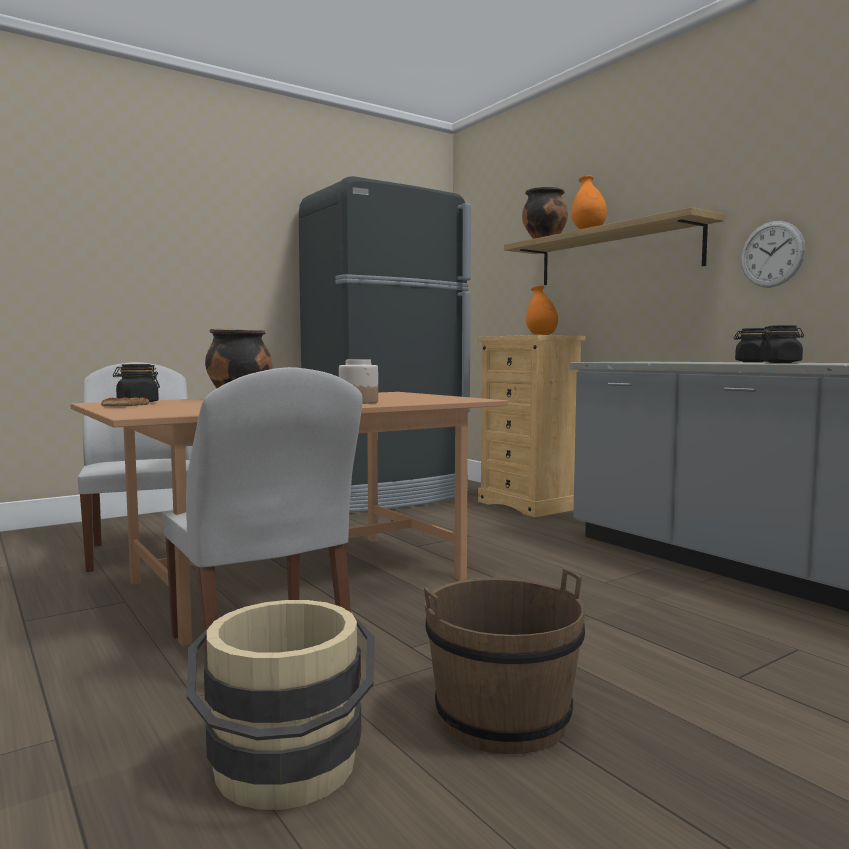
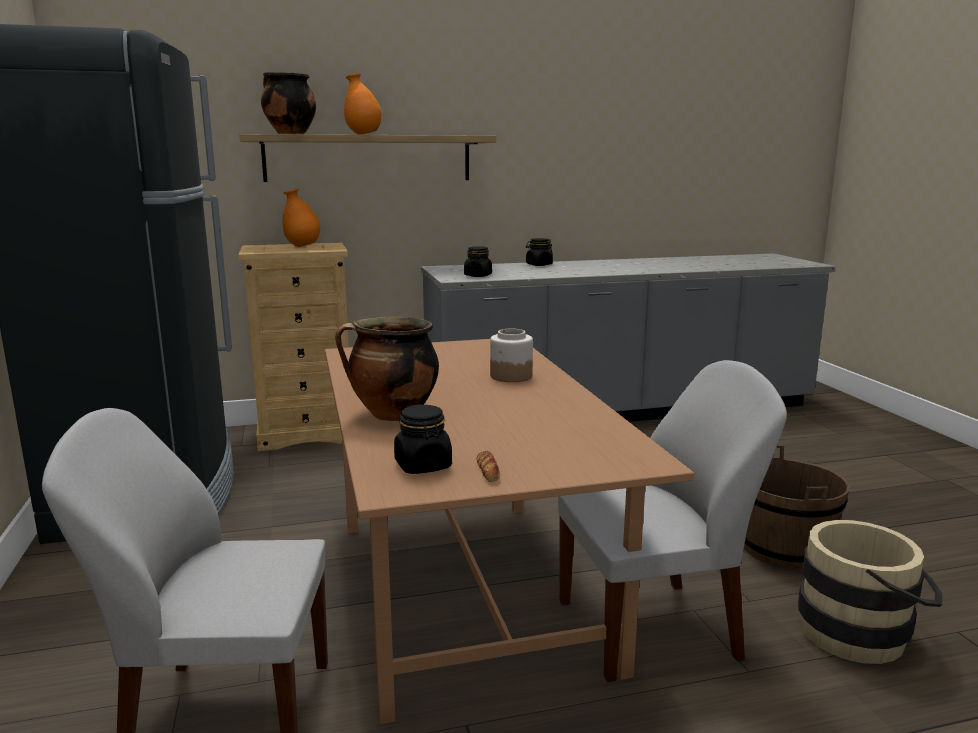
camera: 70 degrees left, 10 degrees up
wall clock [741,221,805,288] -> none
black jar [760,325,804,363] -> black jar moved to [464,246,492,277]

